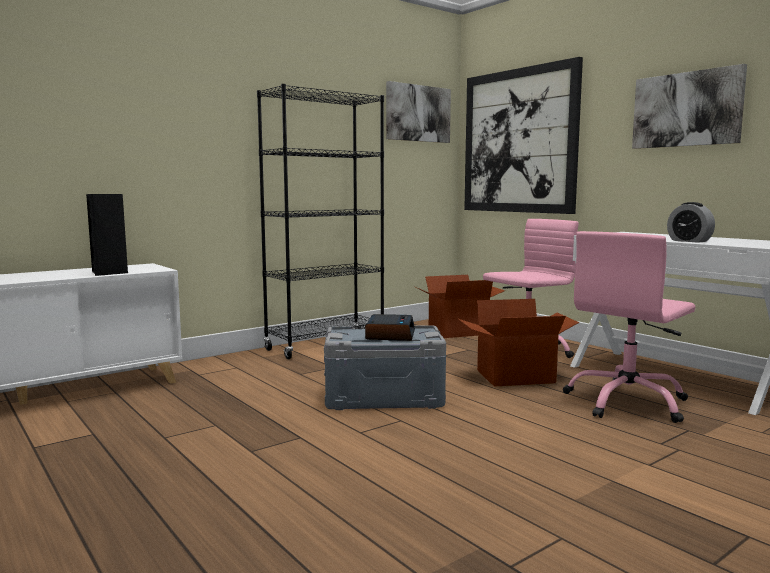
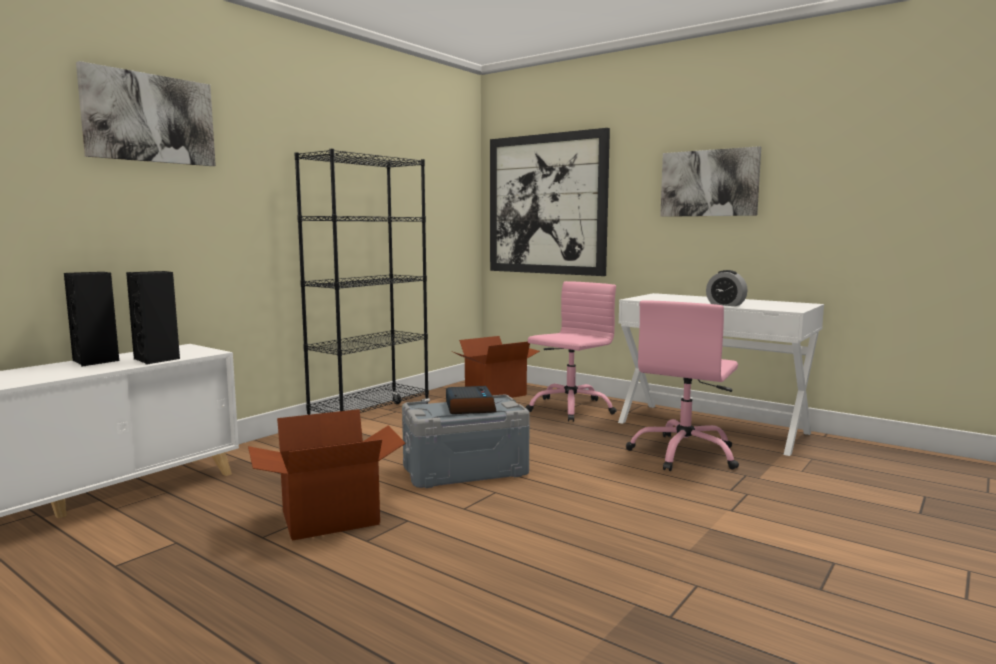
camera: 15 degrees left, 0 degrees up
picture [386,81,451,143] -> picture moved to [76,61,216,166]
cardboard box [458,299,579,387] -> cardboard box moved to [248,409,406,541]
none -> black speaker [64,272,119,367]

